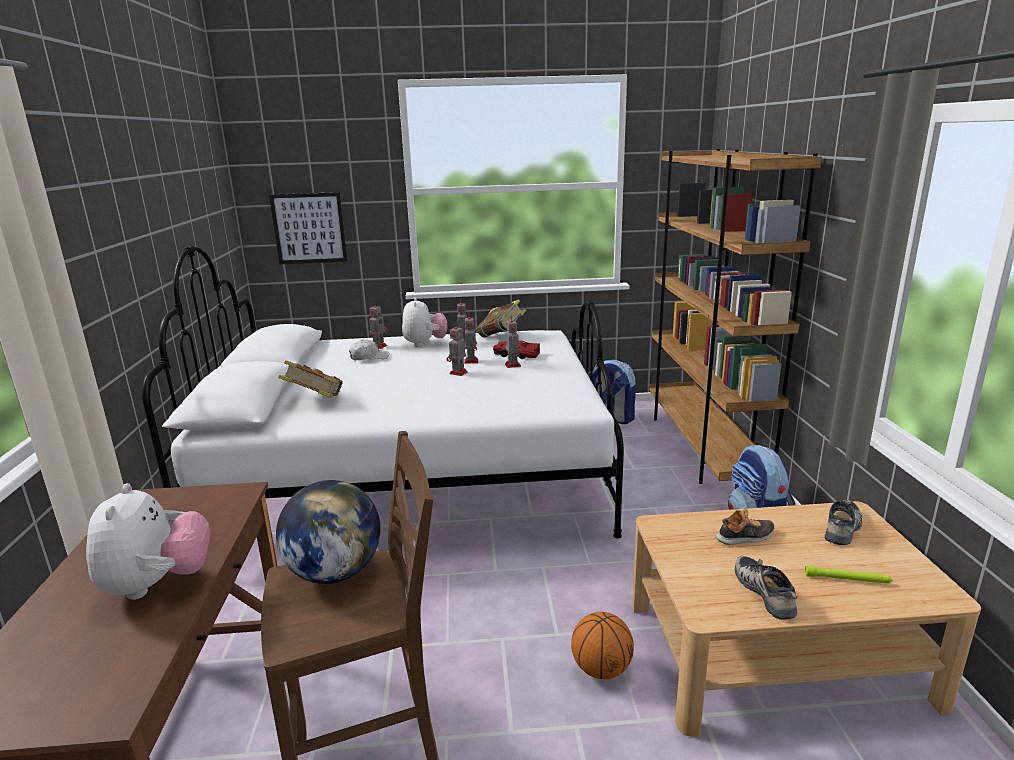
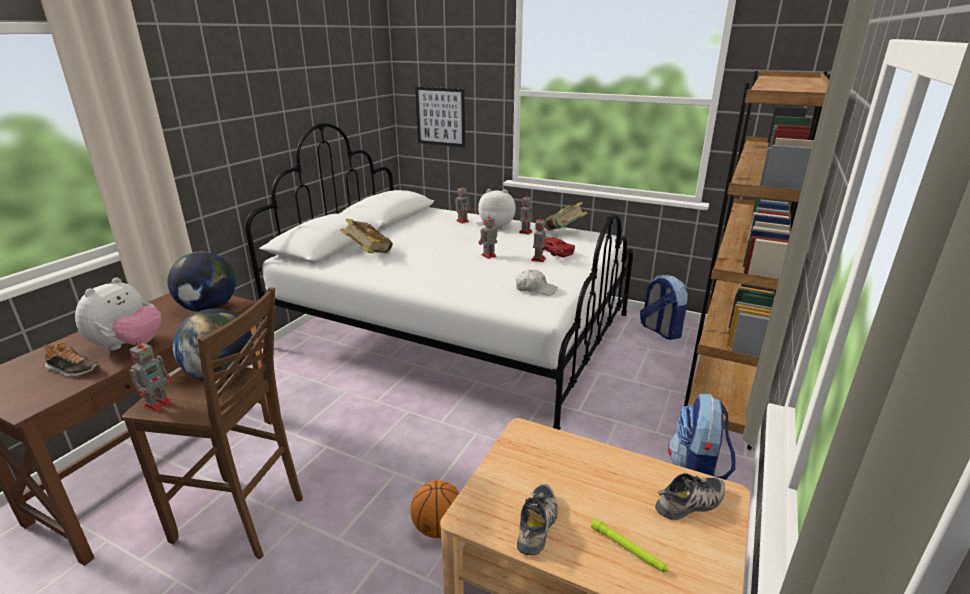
camera: 30 degrees right, 5 degrees up
white cap [349,339,390,360] -> white cap moved to [516,269,557,296]
plush toy [402,297,447,347] -> plush toy turned 105 degrees counterclockwise [478,189,516,229]
toy robot [464,317,478,364] -> toy robot moved to [129,338,173,413]
shoe [716,509,775,545] -> shoe moved to [44,342,100,377]
none -> globe [167,251,236,312]

